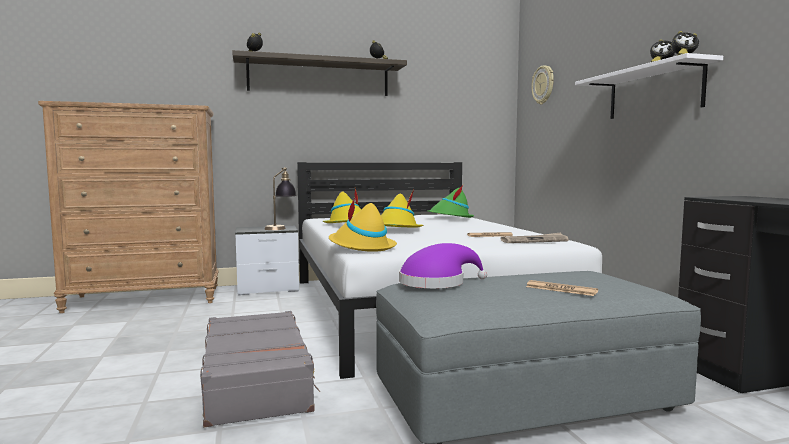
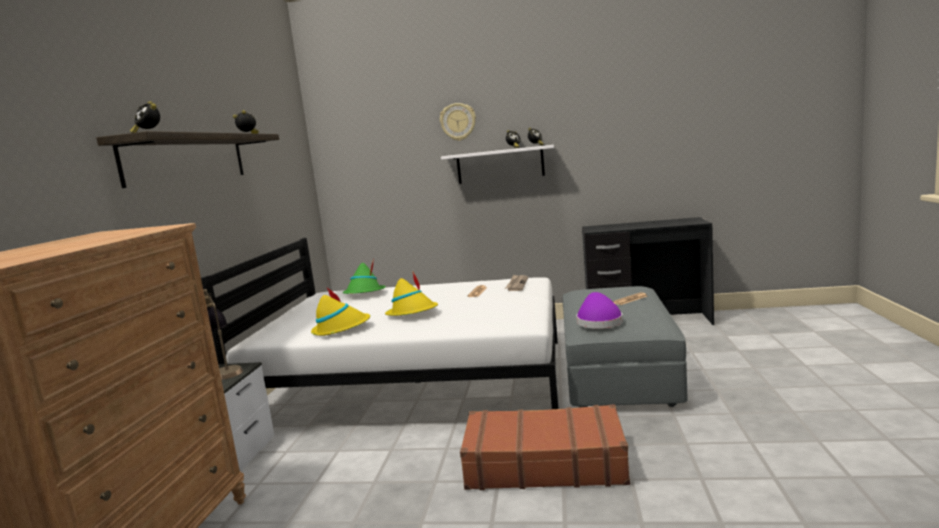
camera: 65 degrees left, 5 degrees up
grey suitcase [200,311,320,428] -> brown suitcase [460,404,630,490]
yellow hat [329,198,397,252] -> none
wall clock [531,65,554,105] -> wall clock moved to [440,103,476,141]

